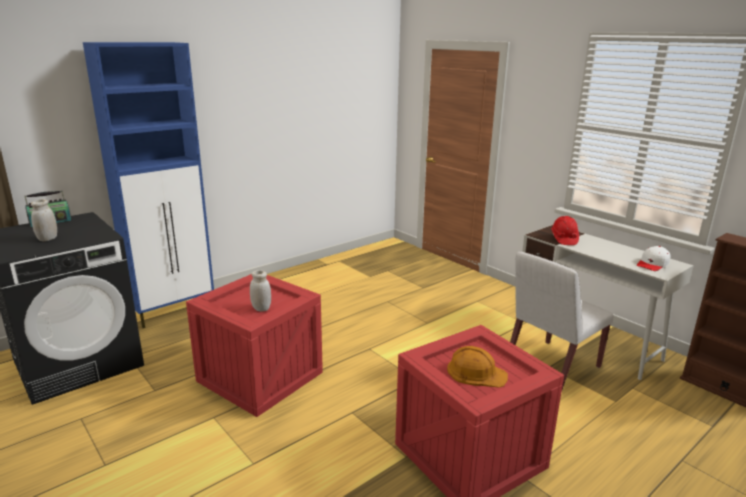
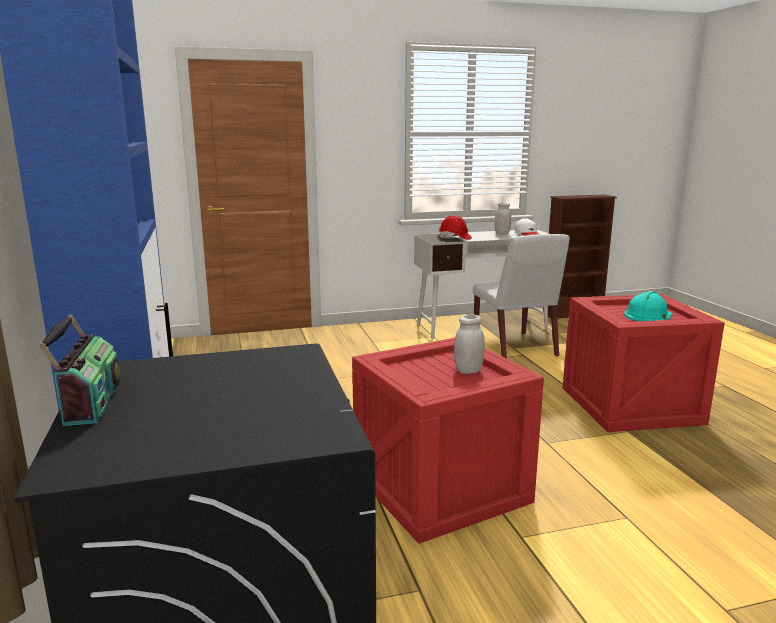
camera: 65 degrees left, 5 degrees down
white jar [31,199,57,241] -> white jar moved to [495,202,511,235]
orange hard hat [447,346,508,387] -> turquoise hard hat [624,291,673,321]

